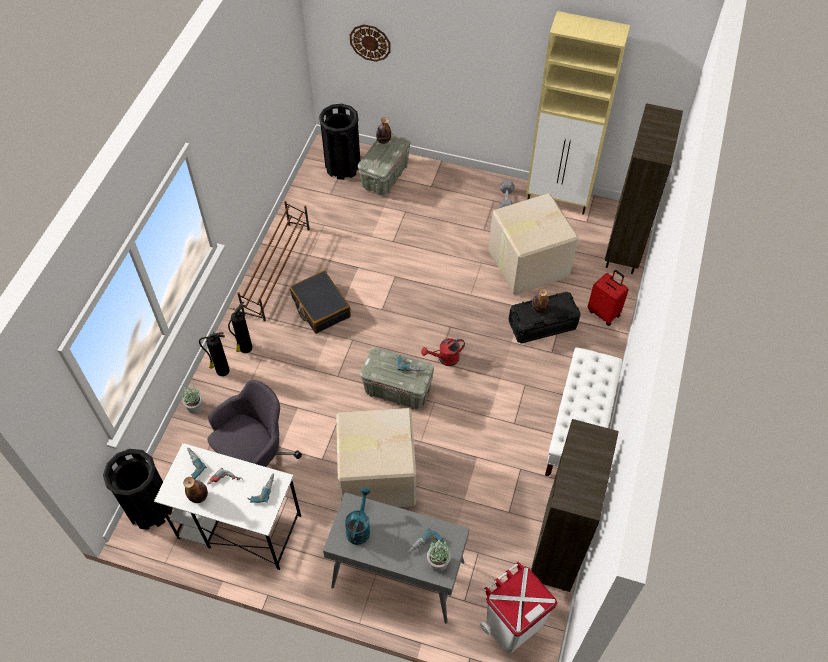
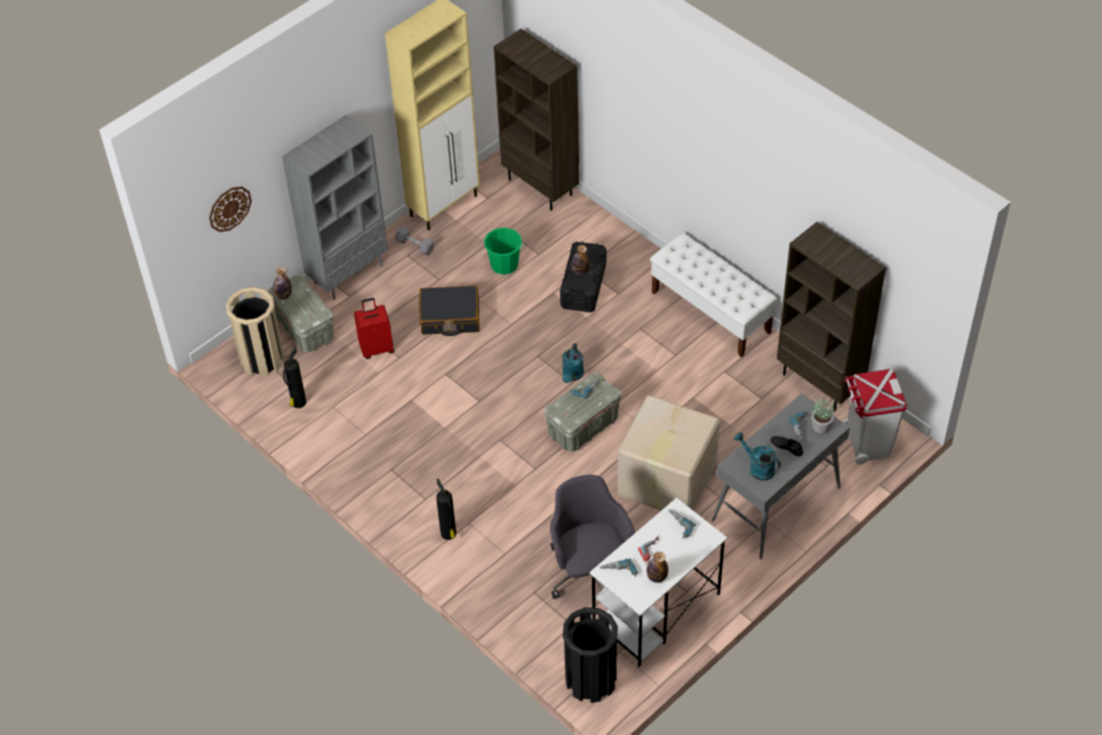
camera: 60 degrees left, 5 degrees down
potted plant [182,386,203,414] -> none
fire extinguisher [199,332,230,376] -> fire extinguisher moved to [283,347,306,408]
brown shoe rack [237,201,310,322] -> none
black suitcase [290,270,351,334] -> black suitcase moved to [419,285,480,336]
black trash can [319,104,360,180] -> beige trash can [226,287,285,376]
red watering can [421,338,465,366] -> turquoise watering can [562,343,584,383]
cardboard box [488,193,579,295] -> green bucket [484,228,523,275]
red suitcase [588,270,629,326] -> red suitcase moved to [354,298,394,359]
none -> grey bookcase [282,114,388,300]
none -> black shoe [770,436,803,456]

